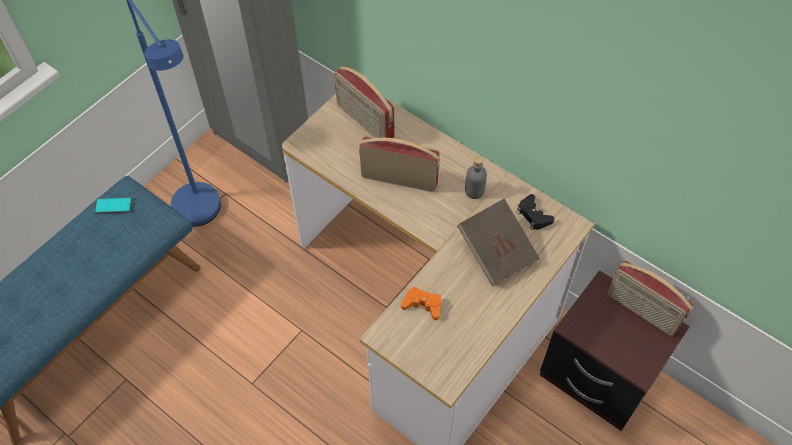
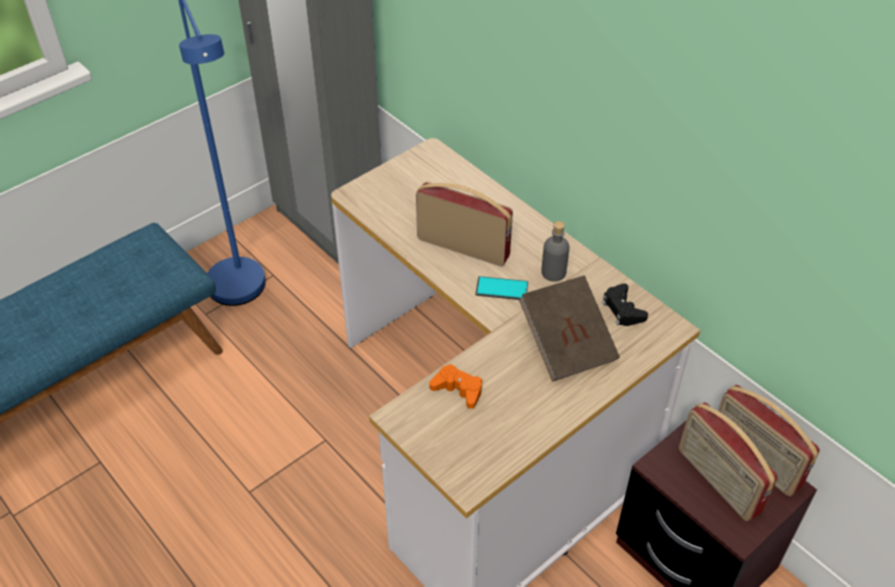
camera: 10 degrees right, 10 degrees down
phone [94,197,132,214] -> phone moved to [476,276,528,300]
radio [334,65,395,138] -> radio moved to [679,402,777,521]

